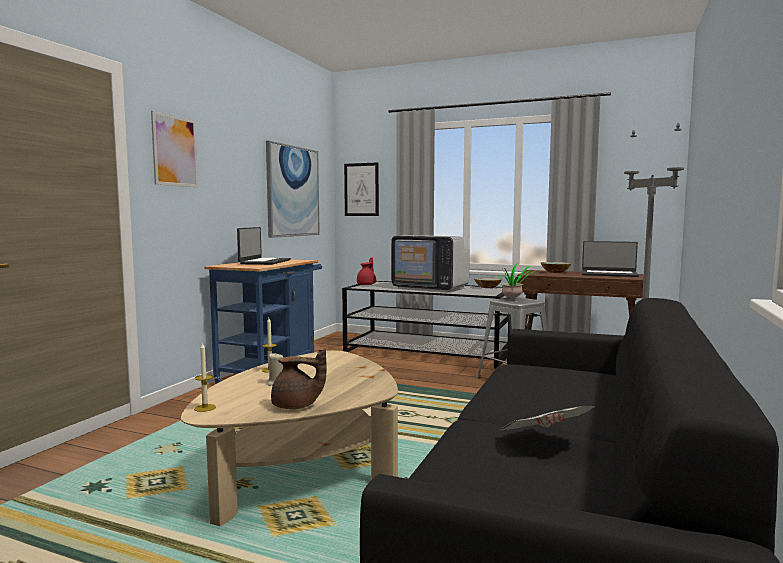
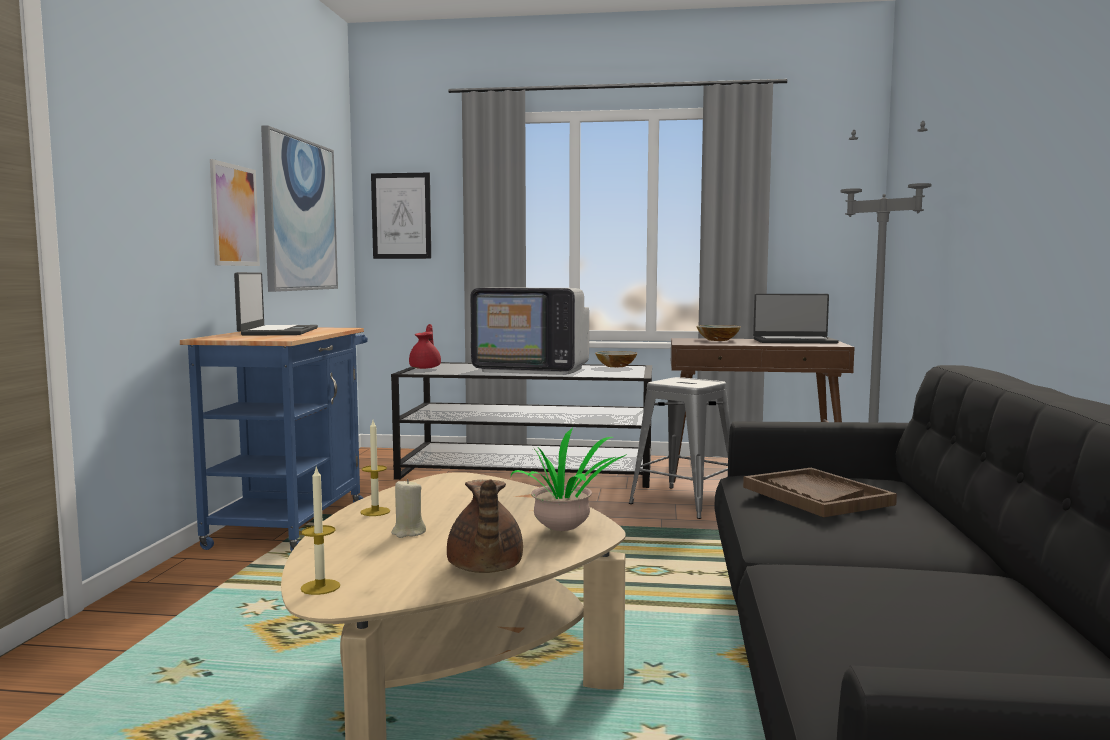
camera: 15 degrees left, 0 degrees up
picture [151,111,198,187] -> picture moved to [210,159,260,266]
brown teapot [271,348,327,409] -> brown teapot turned 90 degrees clockwise [447,479,523,573]
potted plant [494,263,537,298] -> potted plant moved to [511,427,626,531]
newspaper [500,406,595,430] -> none
none -> brown tray [743,468,897,517]

